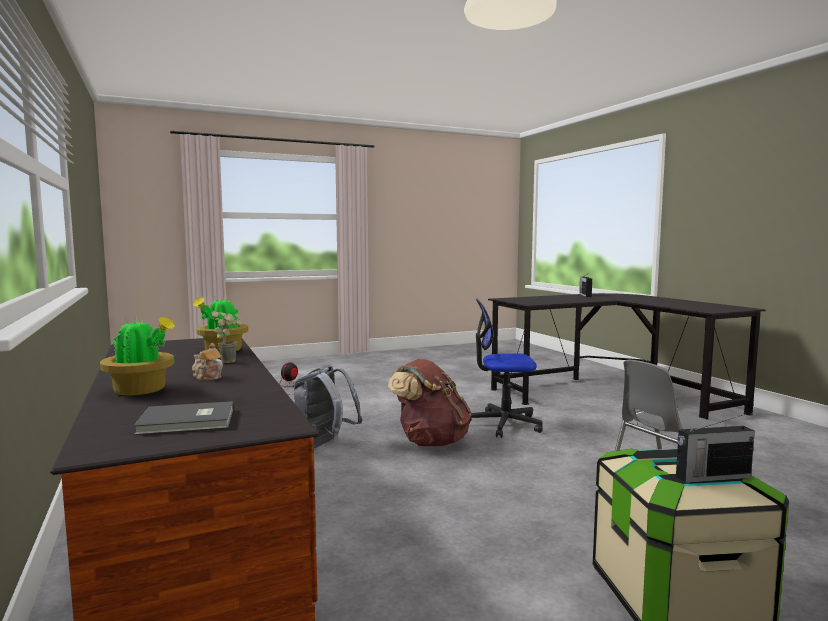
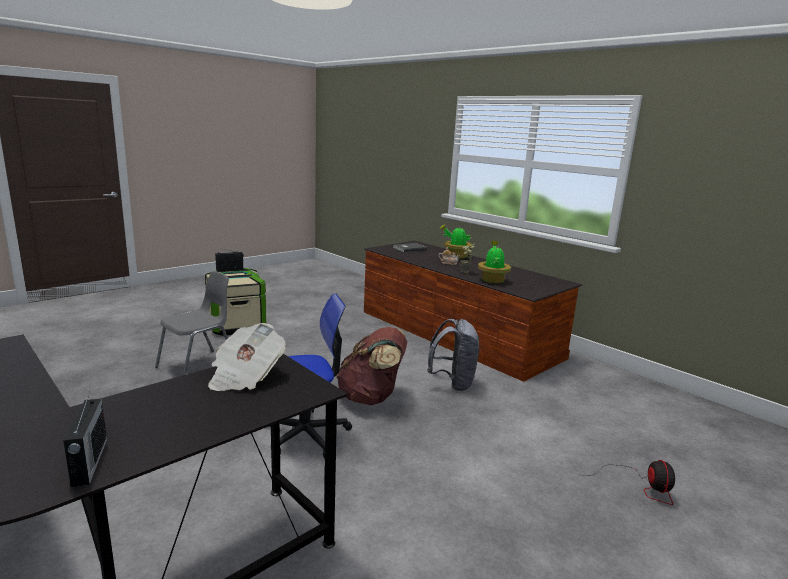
camera: 160 degrees right, 10 degrees up
none -> newspaper [208,323,286,391]

